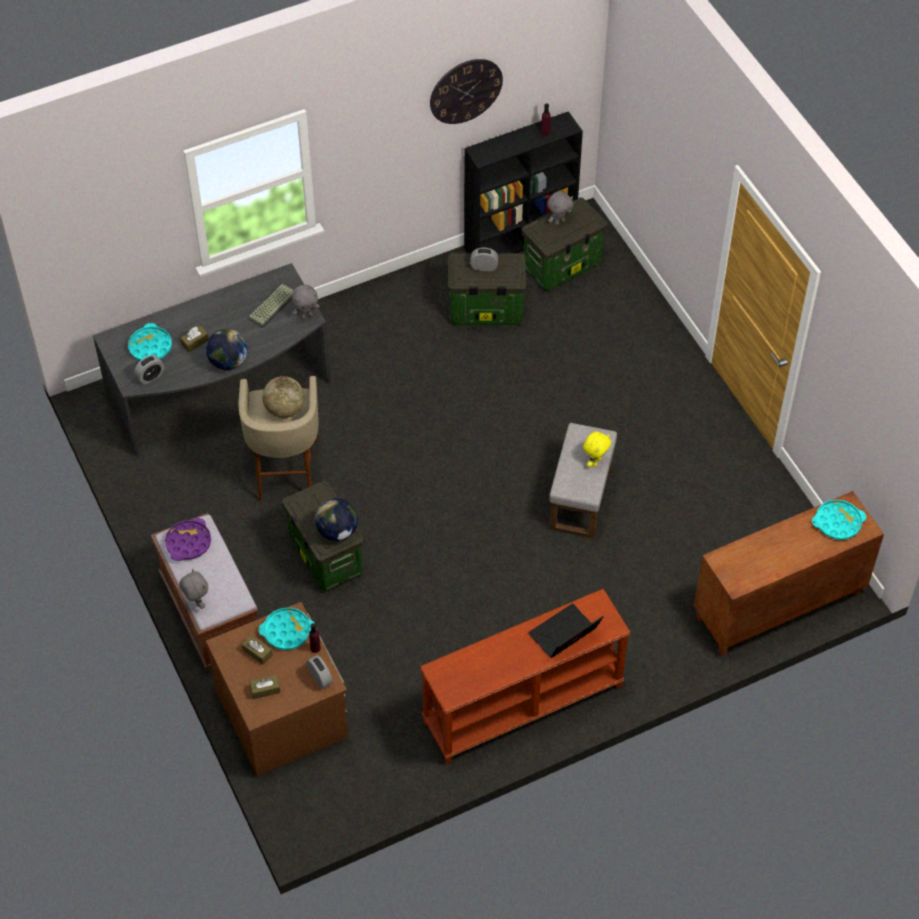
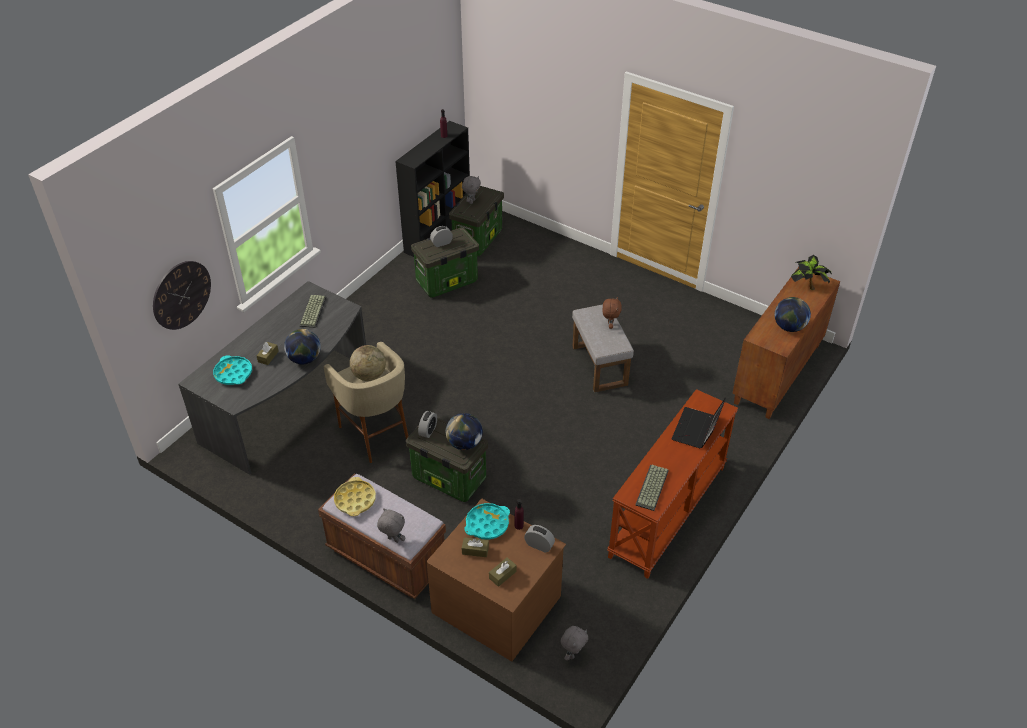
camera: 30 degrees left, 10 degrees down
alarm clock [134,355,164,384] -> alarm clock moved to [418,411,437,438]
purple tray [165,518,211,561] -> yellow tray [334,477,376,516]
grey plush toy [291,285,320,319] -> grey plush toy moved to [561,626,588,661]
wall clock [430,59,503,124] -> wall clock moved to [153,261,211,330]
yellow plush toy [583,431,611,467] -> brown plush toy [603,297,622,329]
turquoise tray [812,500,866,540] -> potted plant [791,255,832,290]
none -> keyboard [635,465,669,511]
none -> globe [775,297,811,332]

